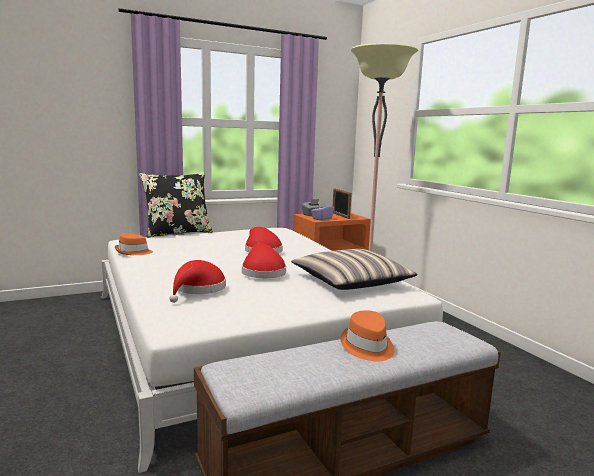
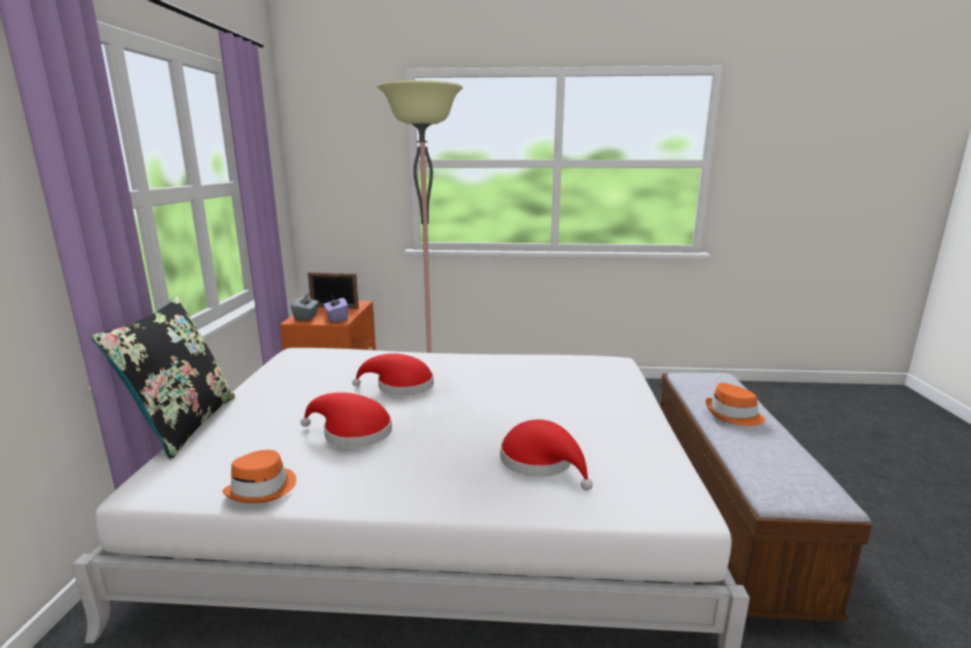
camera: 60 degrees left, 5 degrees up
red hat [242,243,286,278] -> red hat moved to [300,392,392,448]
pillow [291,249,417,290] -> none

